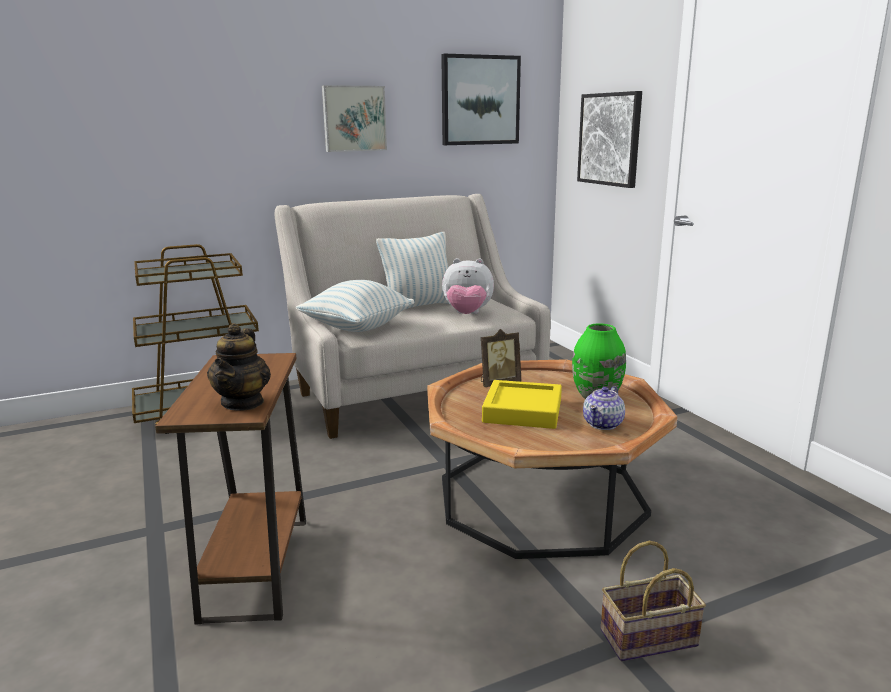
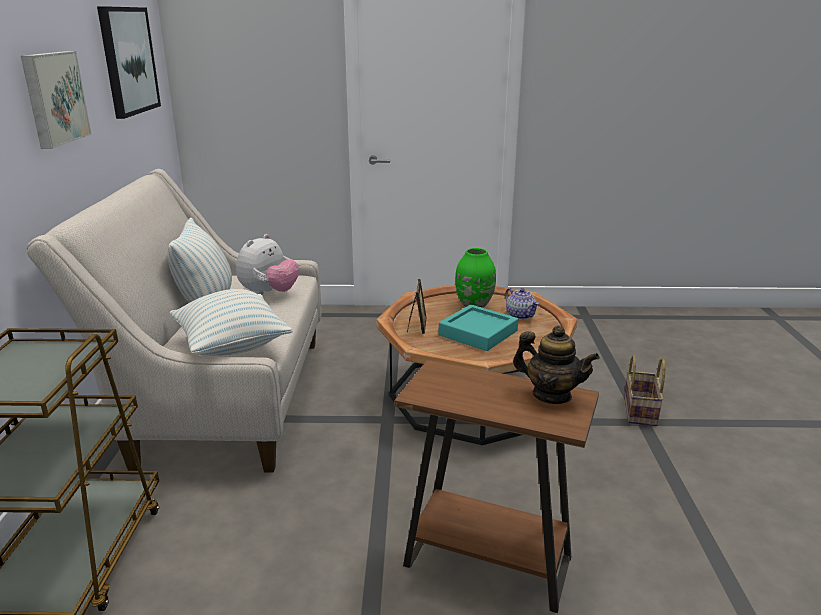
camera: 65 degrees left, 5 degrees up
yellow tray [482,380,562,429] -> turquoise tray [439,304,518,351]
picture [577,91,642,188] -> none

